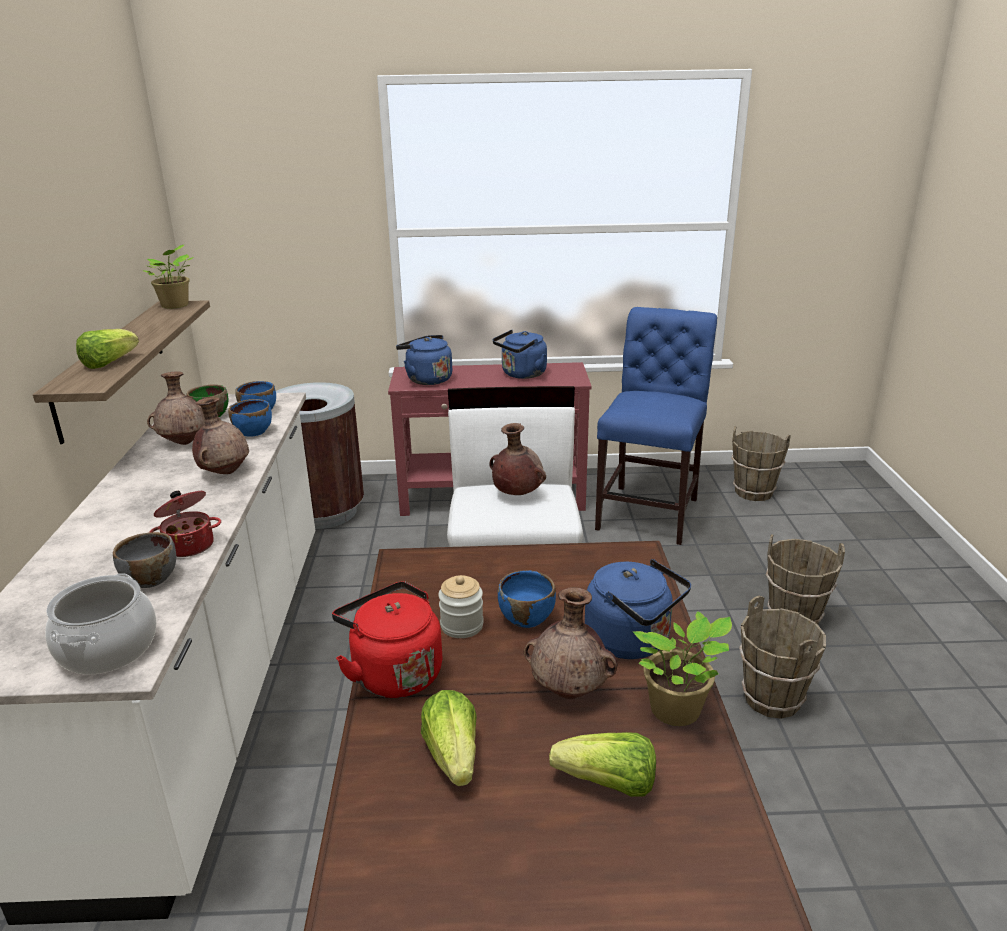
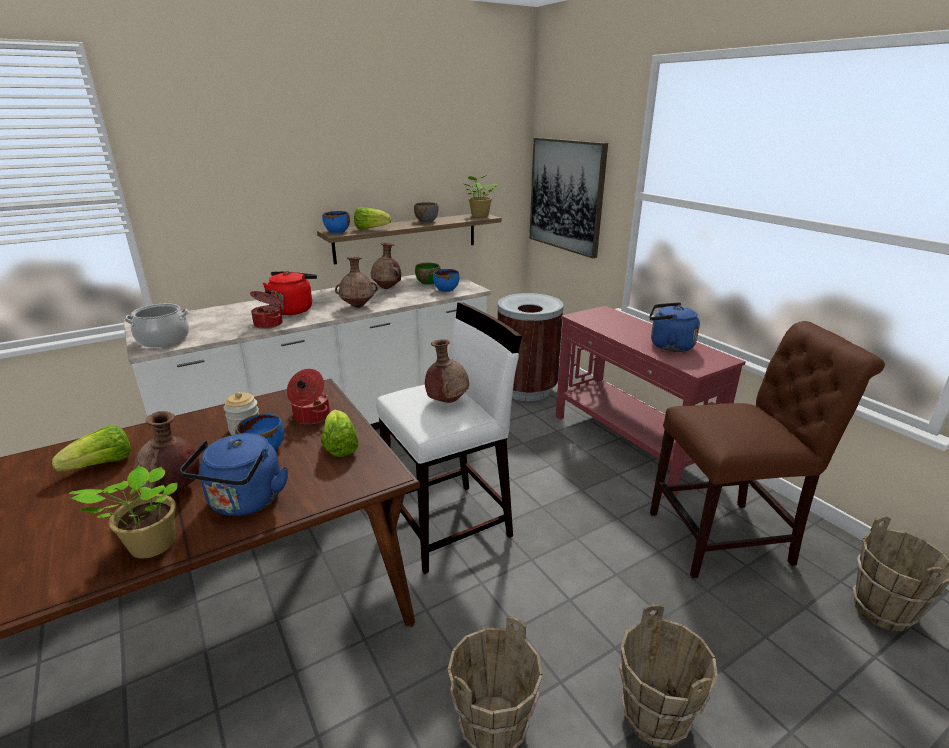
camera: 60 degrees right, 0 degrees up
grey bowl [113,532,176,588] -> grey bowl moved to [414,202,438,222]
blue bowl [228,399,272,437] -> blue bowl moved to [322,211,350,233]
red kettle [332,581,442,698] -> red kettle moved to [263,271,317,315]
blue kettle [396,335,452,385] -> none
lettuce [549,732,656,797] -> lettuce moved to [321,410,359,457]
blue chair [595,307,717,545] -> brown chair [650,321,885,578]
none -> cooking pot [287,369,330,424]
none -> picture [529,138,608,258]

